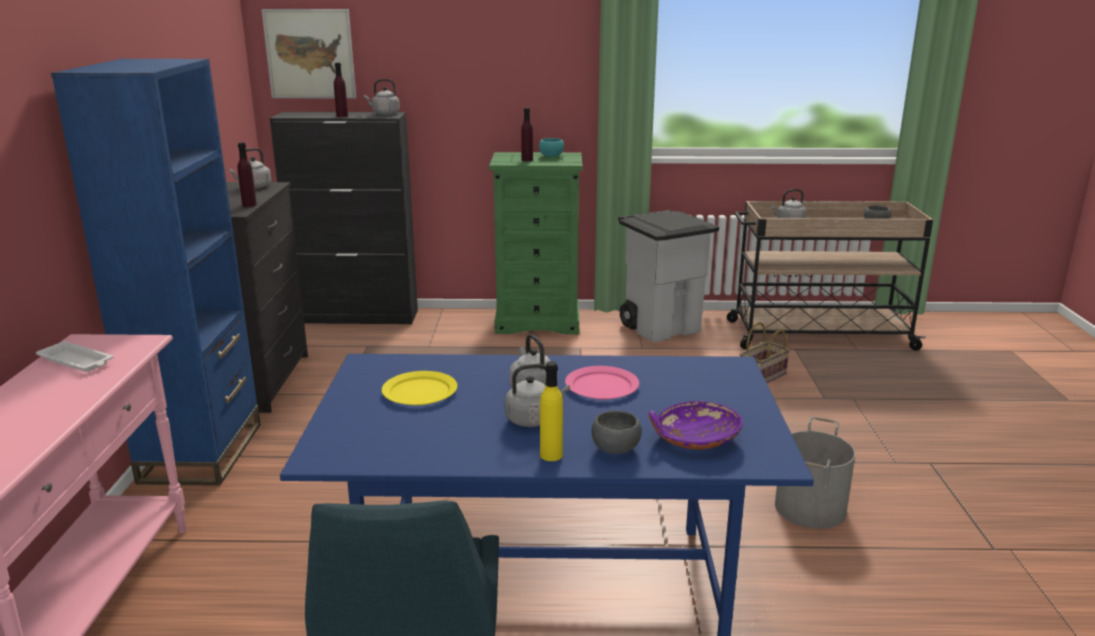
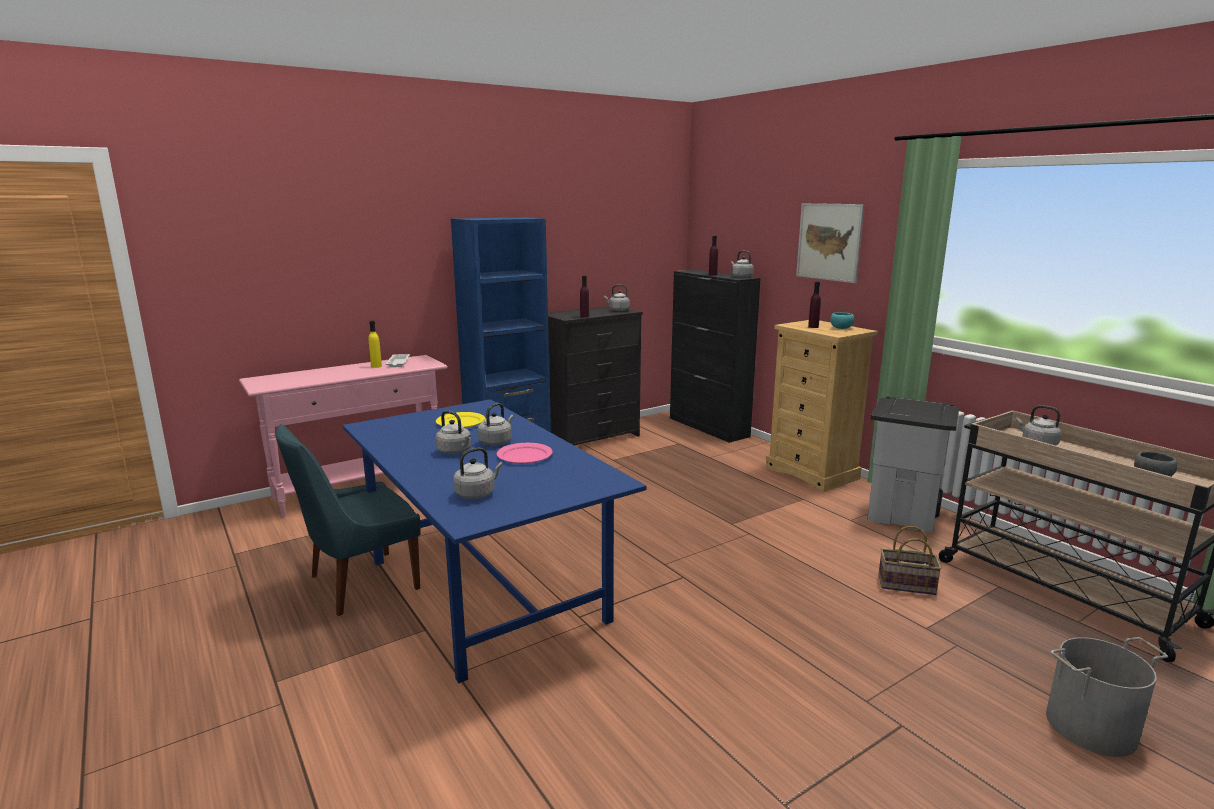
camera: 55 degrees right, 5 degrees down
picture [261,9,356,98] -> picture moved to [796,203,864,283]
green dresser [489,152,583,334] -> beige dresser [766,320,878,492]
yellow bottle [540,361,563,461] -> yellow bottle moved to [368,321,382,368]
grey bowl [592,411,642,454] -> none
purple bowl [649,401,743,450] -> grey kettle [453,447,503,499]
grey bucket [775,417,855,529] -> grey bucket moved to [1046,637,1168,757]

